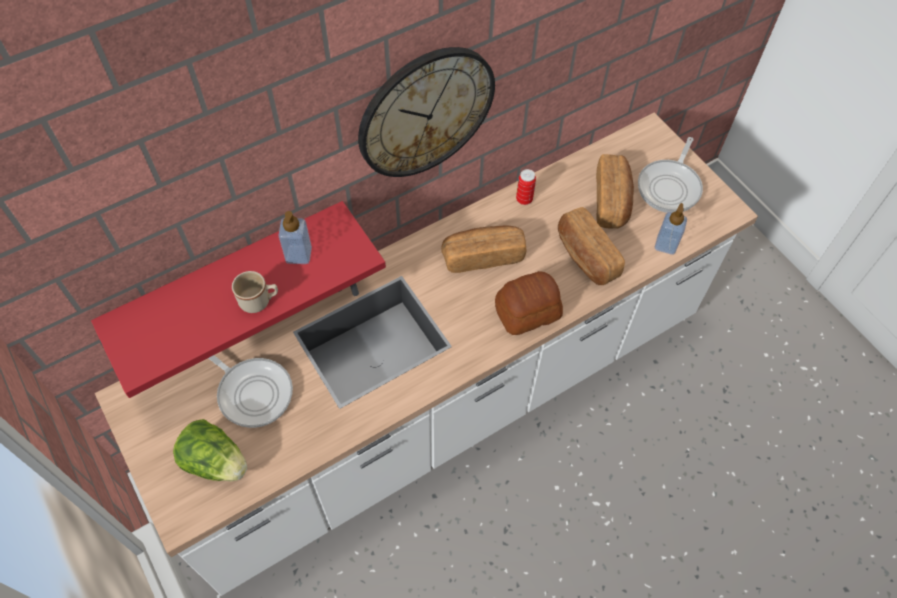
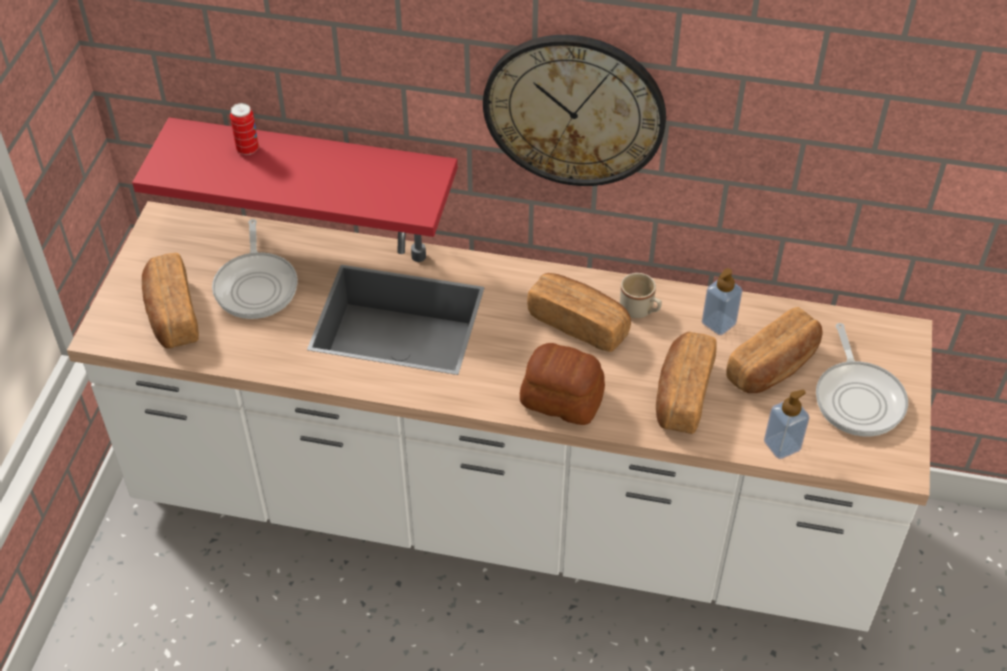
camera: 45 degrees right, 10 degrees down
lettuce [173,419,247,481] -> bread [142,253,199,349]
beige mug [232,271,278,313] -> beige mug moved to [620,273,662,318]
soap dispenser [278,211,312,264] -> soap dispenser moved to [702,268,743,335]
can [516,169,536,205] -> can moved to [230,103,259,155]
frying pan [638,137,703,213] -> frying pan turned 75 degrees counterclockwise [816,323,908,437]

